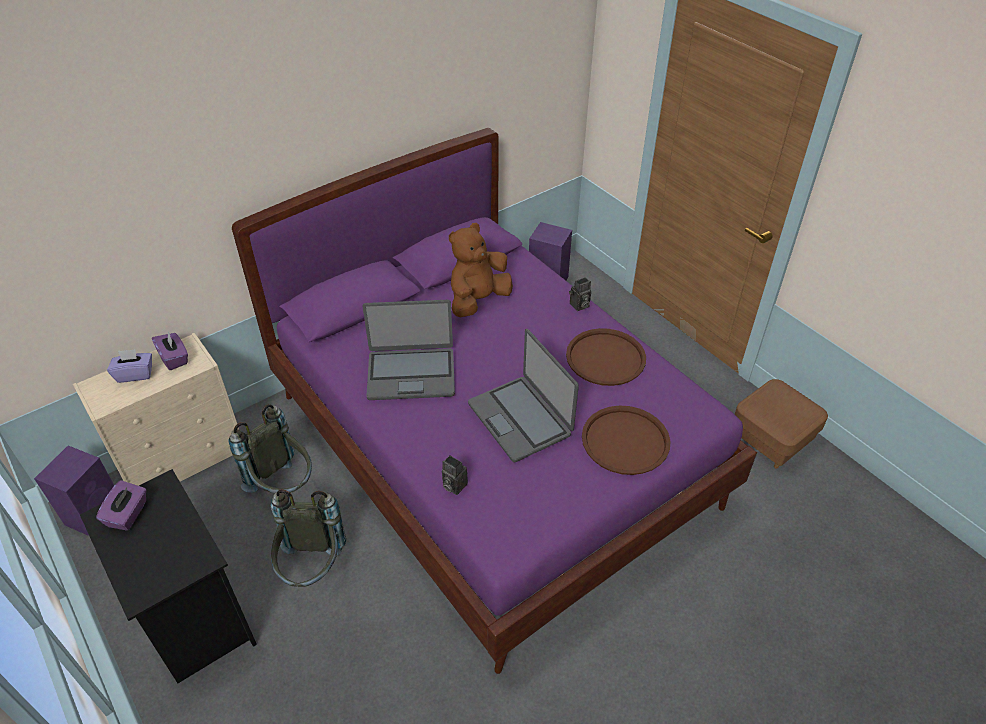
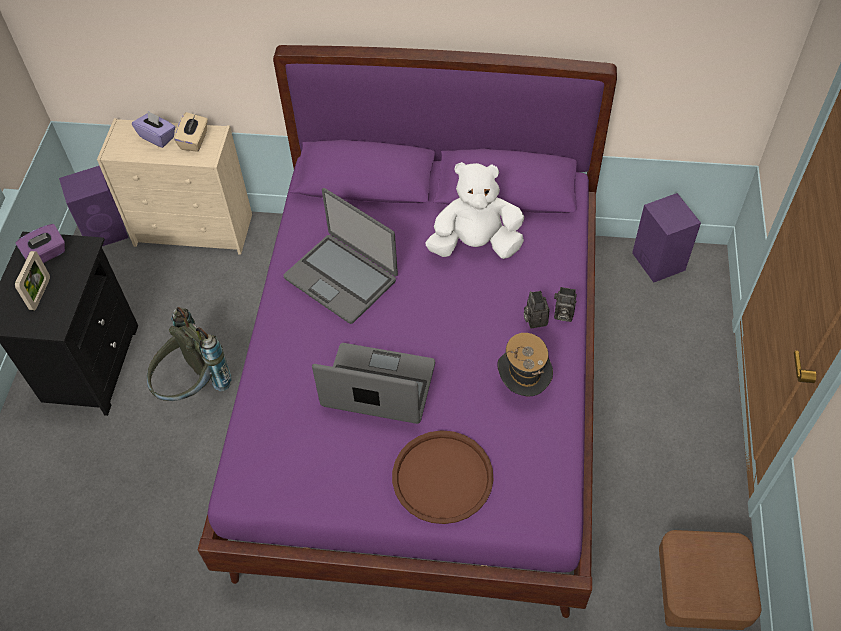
camera: 45 degrees right, 10 degrees up
purple tissue box [152,331,188,370] -> beige tissue box [174,112,208,152]
grey backpack [228,404,312,494] -> none
camera [442,455,468,495] -> camera moved to [524,291,550,328]
brown plush toy [449,223,513,317] -> white plush toy [426,162,524,259]
laptop [468,329,579,462] -> laptop turned 90 degrees clockwise [312,343,435,424]
brown tray [566,328,646,386] -> hat [498,333,553,396]
none -> picture frame [15,251,50,311]

